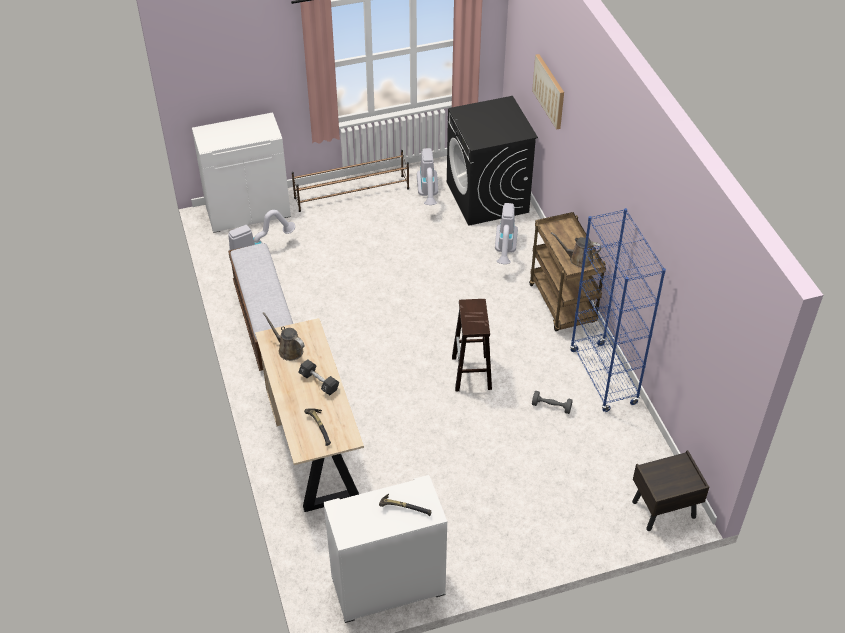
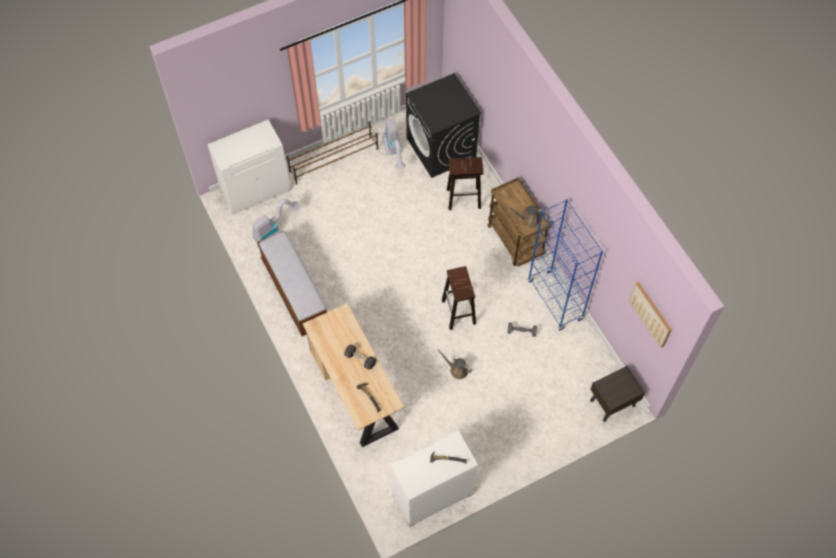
camera: 10 degrees left, 15 degrees up
brown watering can [263,312,304,361] -> brown watering can moved to [438,350,472,379]
vacuum cleaner [495,203,518,264] -> brown stool [447,157,484,210]
picture [532,54,564,130] -> picture moved to [629,282,672,348]

